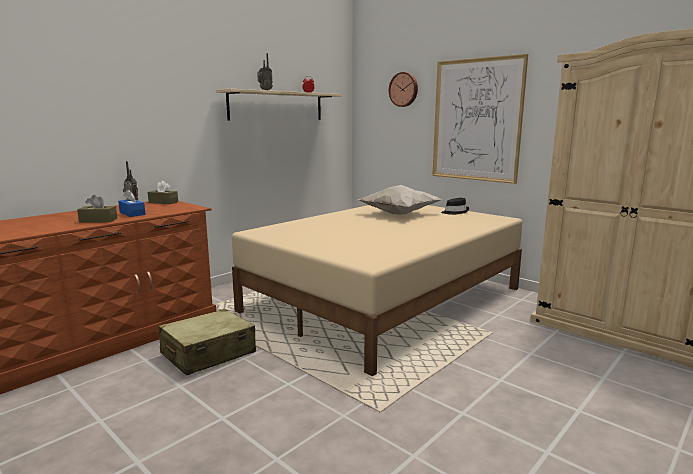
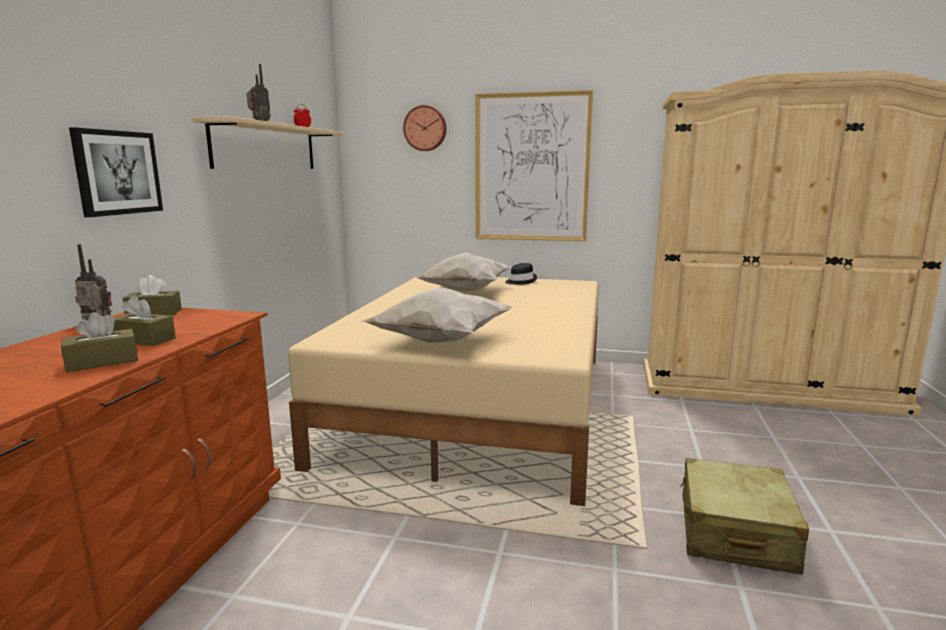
camera: 30 degrees left, 0 degrees up
blue tissue box [118,189,146,217] -> brown tissue box [112,296,176,346]
beige suitcase [158,309,256,375] -> beige suitcase moved to [680,458,809,575]
none -> picture [69,127,163,217]
none -> white pillow [362,288,514,343]

